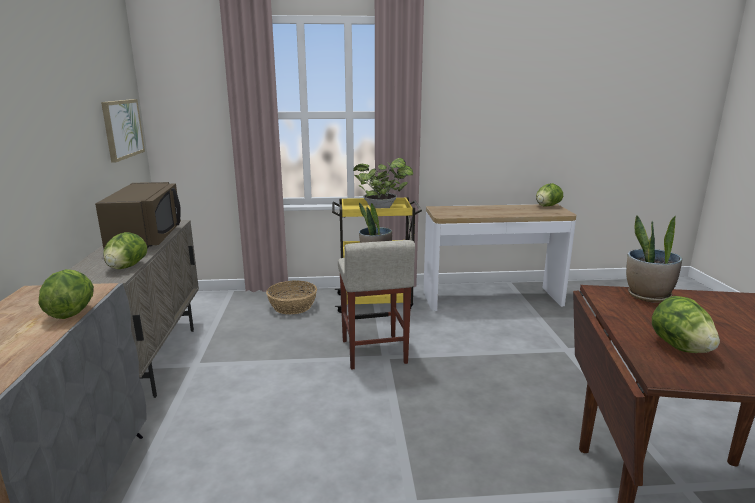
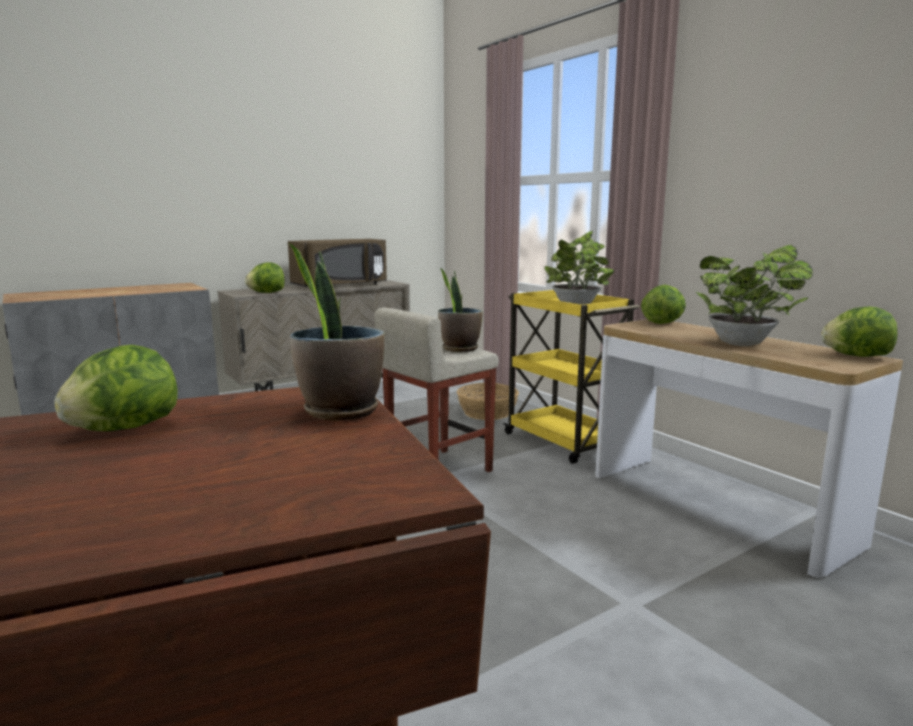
camera: 60 degrees right, 5 degrees down
lettuce [39,269,94,319] -> lettuce moved to [641,285,686,324]
picture [101,99,145,162] -> none
none -> potted plant [696,245,813,346]

